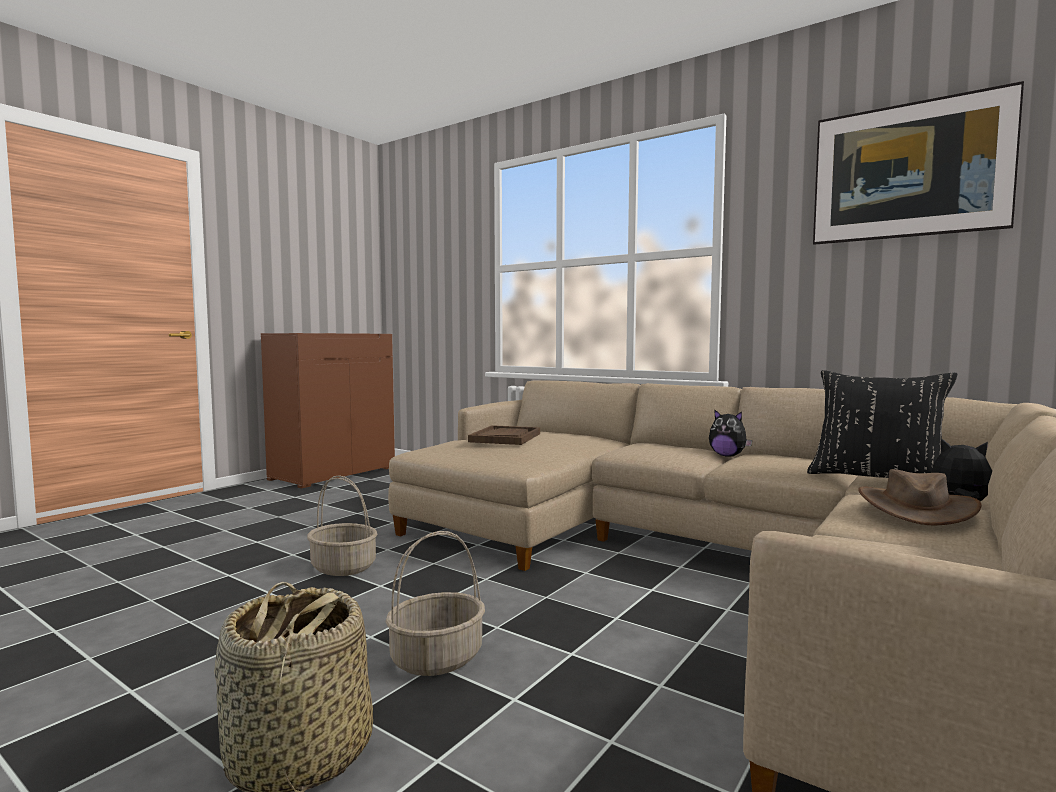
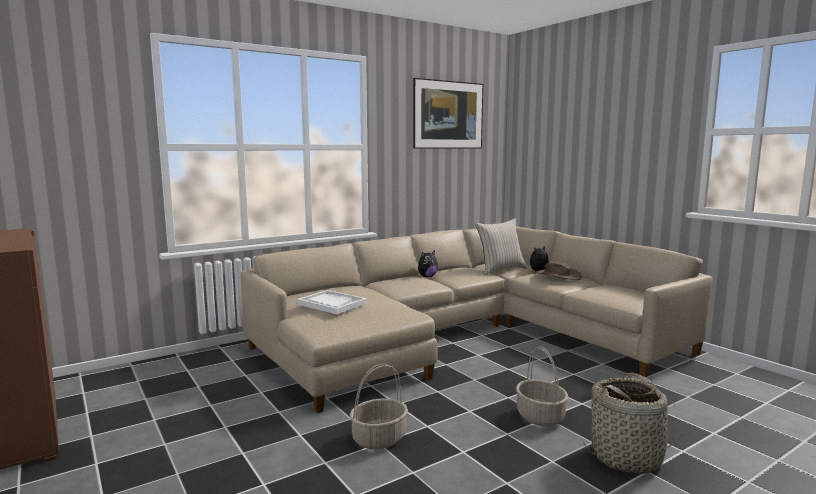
camera: 70 degrees left, 5 degrees up
brown tray [468,425,540,445] -> white tray [297,290,367,314]
black pillow [807,370,957,478] -> beige pillow [475,219,527,275]

